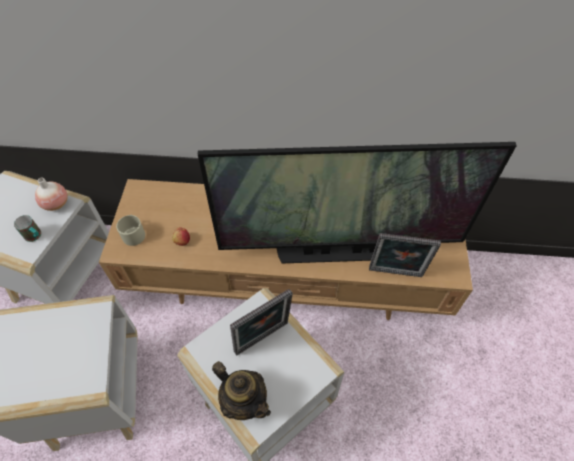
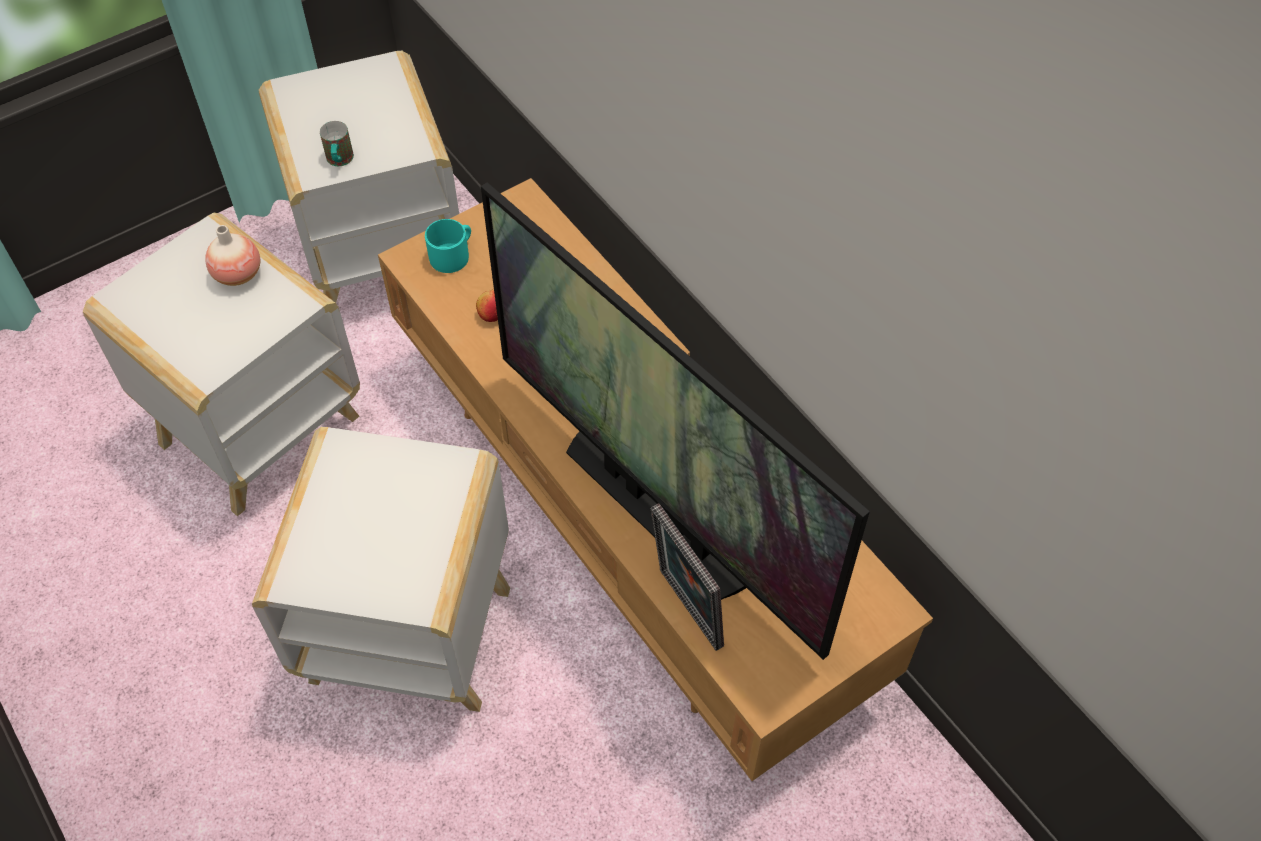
camera: 50 degrees right, 0 degrees up
vase [35,177,68,211] -> vase moved to [205,225,261,286]
beige mug [116,215,145,246] -> turquoise mug [425,219,471,273]
teapot [212,361,271,420] -> none
picture frame [230,289,293,356] -> none

